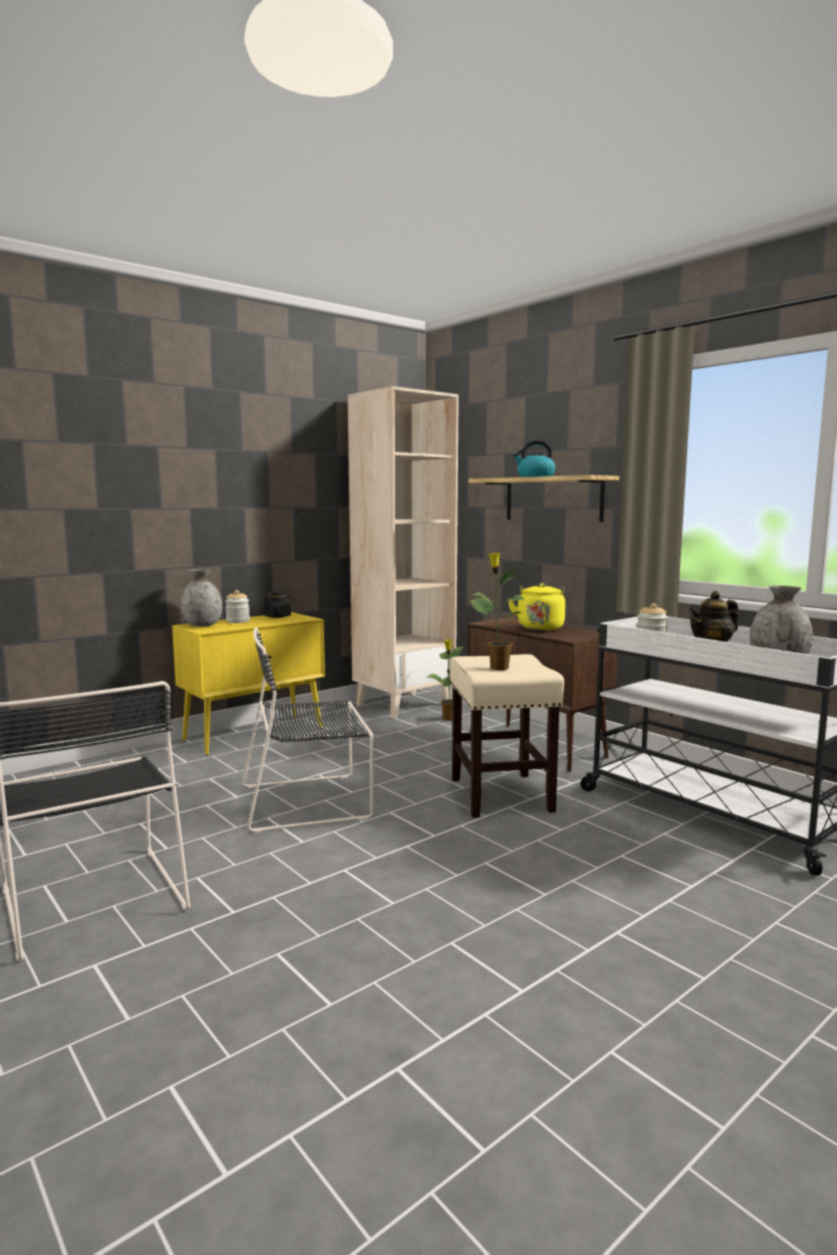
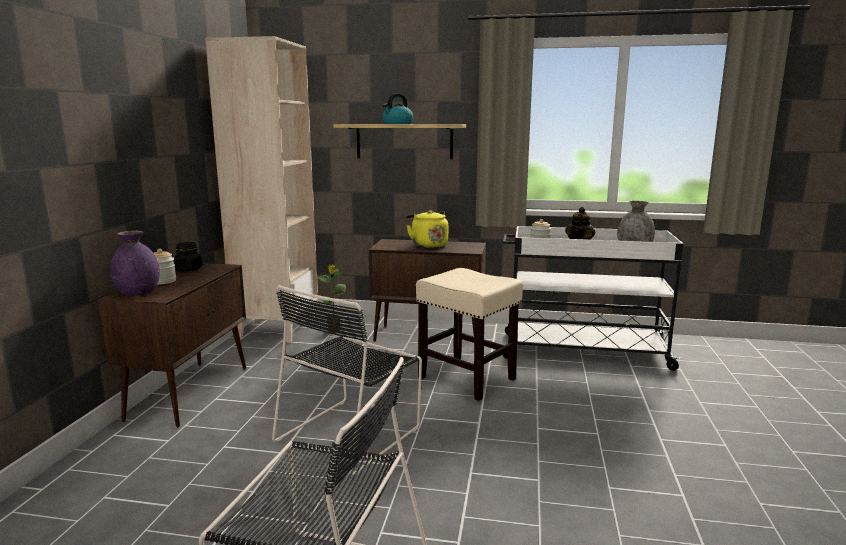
camera: 40 degrees left, 5 degrees up
yellow cabinet [172,612,325,756] -> brown cabinet [98,263,246,427]
grey vase [180,569,222,627] -> purple vase [110,231,160,295]
potted plant [471,552,526,670] -> none

